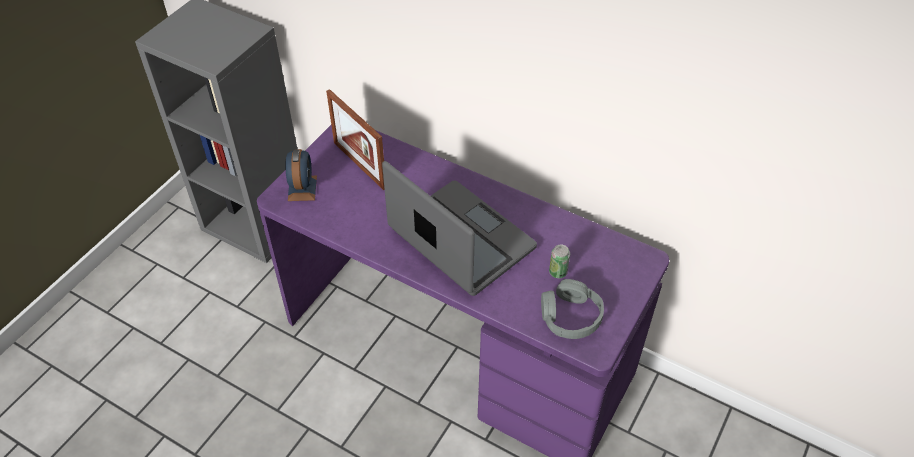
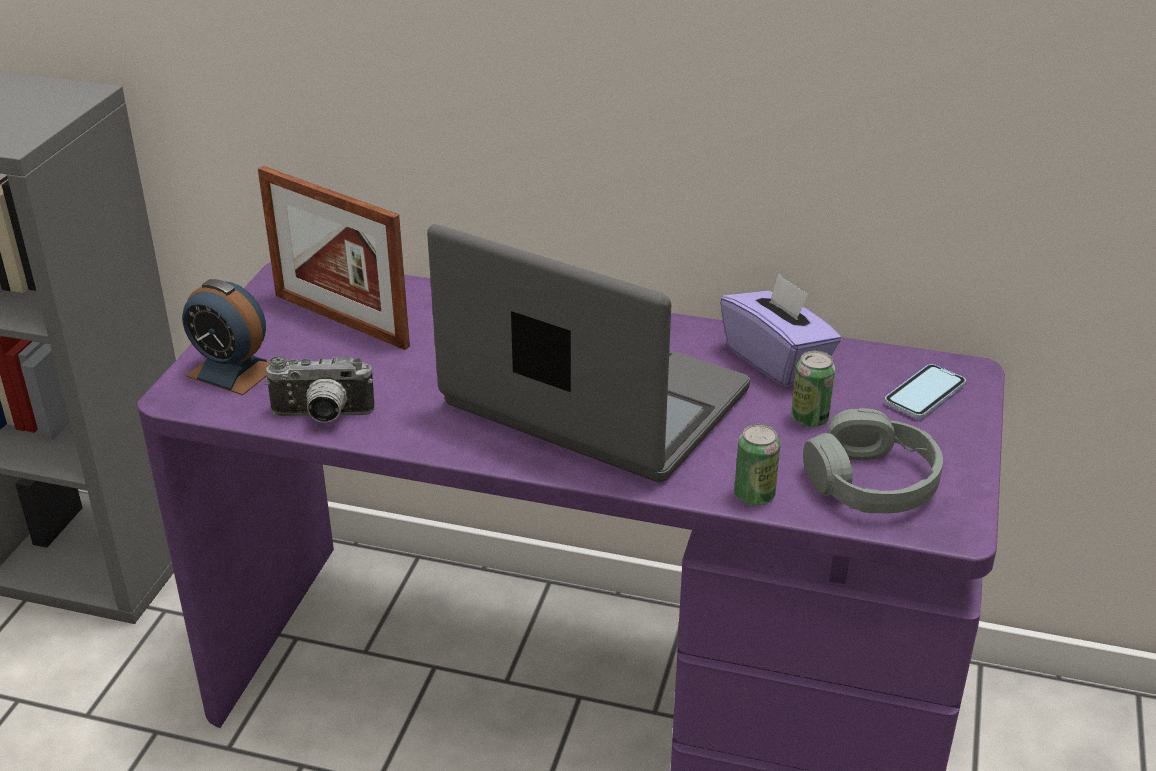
camera: 15 degrees left, 15 degrees down
alarm clock [285,149,317,201] -> alarm clock turned 135 degrees clockwise [182,279,270,395]
none -> camera [265,356,374,423]
none -> purple tissue box [720,274,842,387]
none -> can [734,424,780,506]
none -> phone [884,364,966,419]

